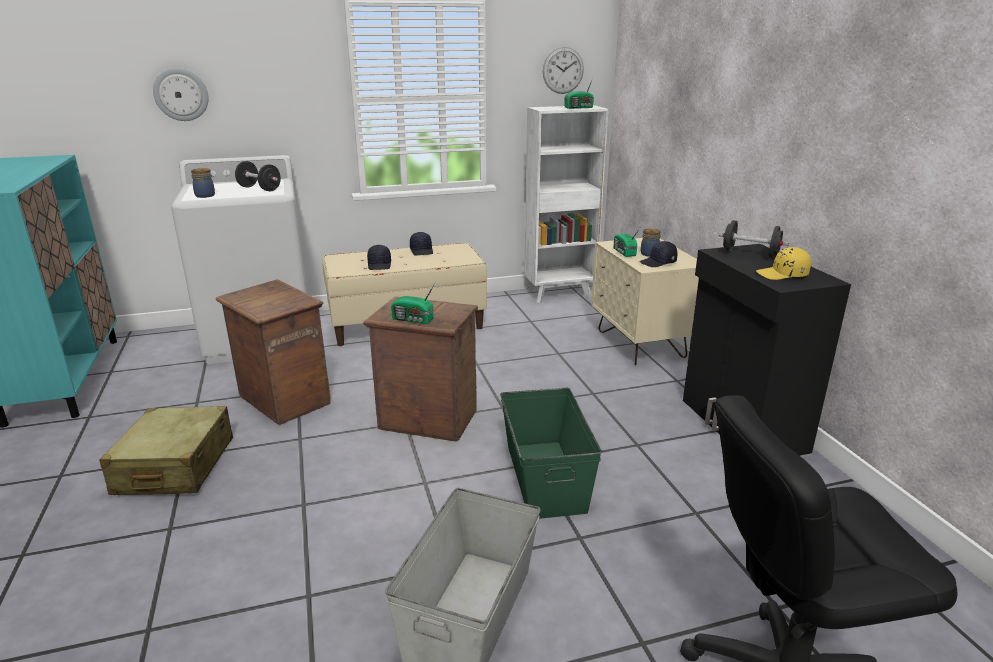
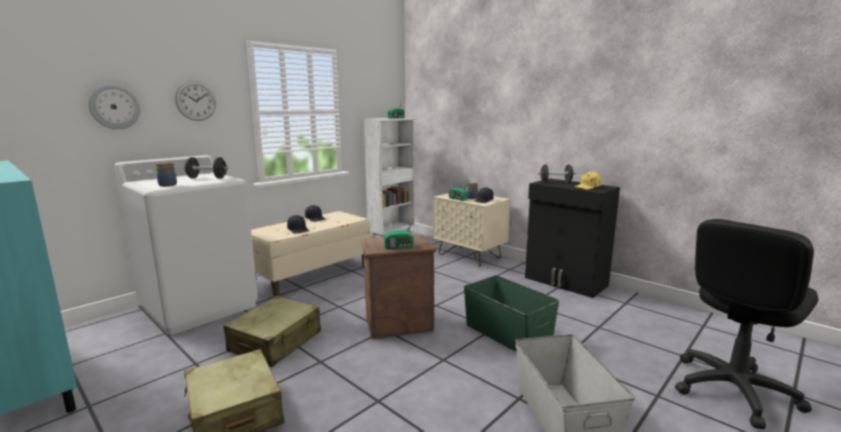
camera: 30 degrees left, 10 degrees down
crate [216,279,331,425] -> beige suitcase [223,296,321,367]
wall clock [543,47,584,94] -> wall clock moved to [175,81,216,121]

